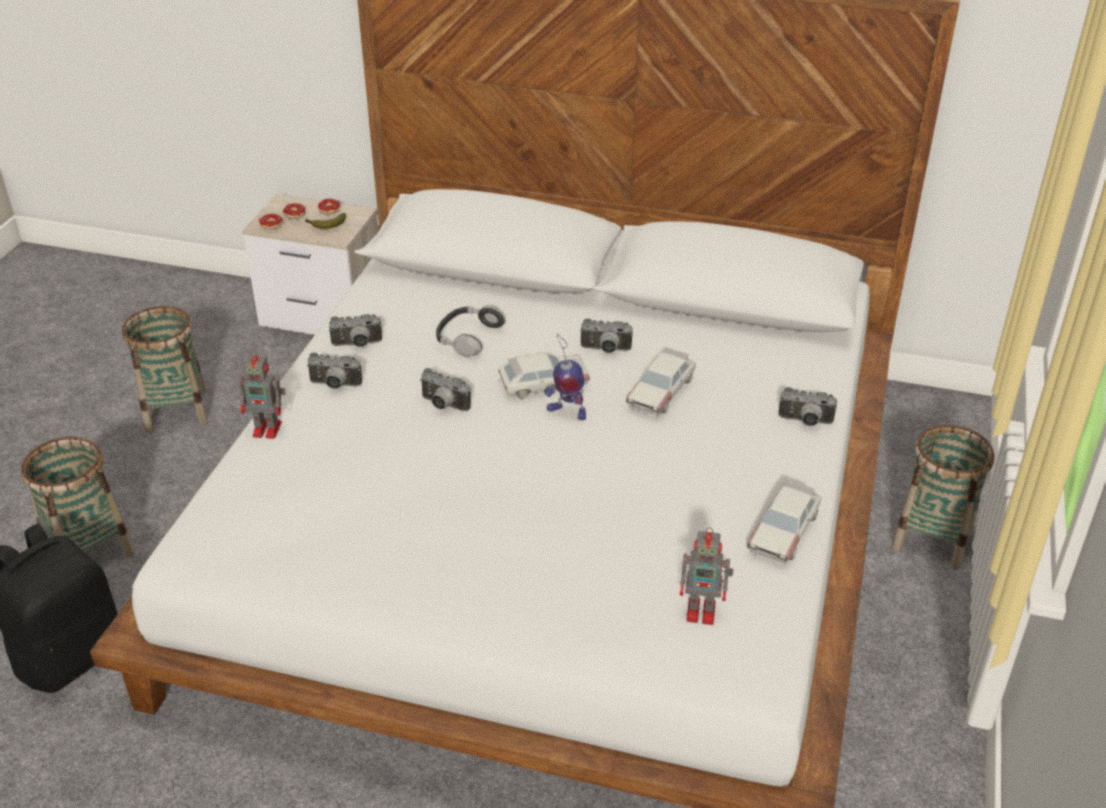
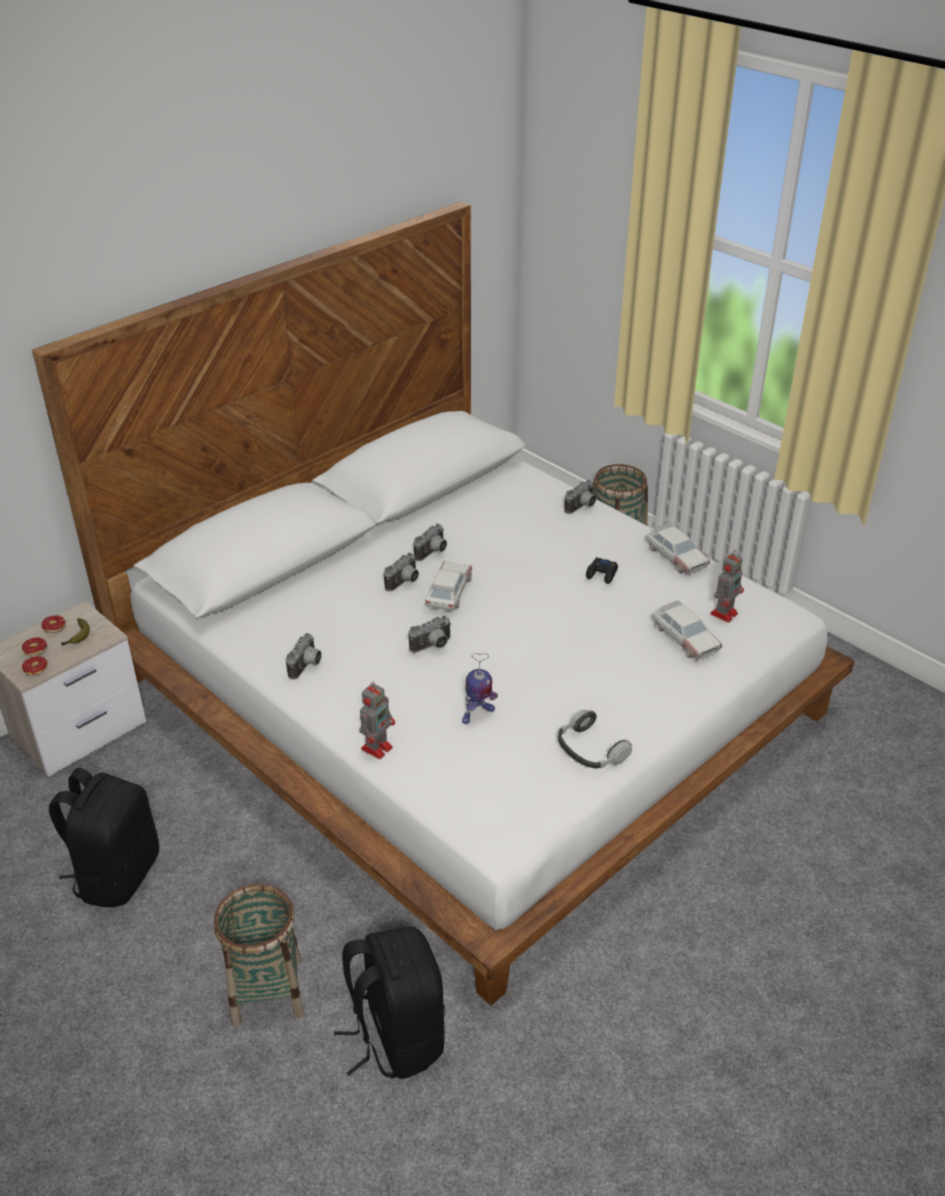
camera: 60 degrees left, 0 degrees up
basket [122,306,208,433] -> black backpack [49,767,159,907]
camera [307,353,362,389] -> camera moved to [384,553,419,592]
headphones [436,305,506,358] -> headphones moved to [558,710,632,768]
toy robot [544,334,586,420] -> toy robot moved to [462,653,498,724]
toy car [626,348,696,417] -> toy car moved to [652,600,722,661]
none -> black game controller [586,557,618,584]

